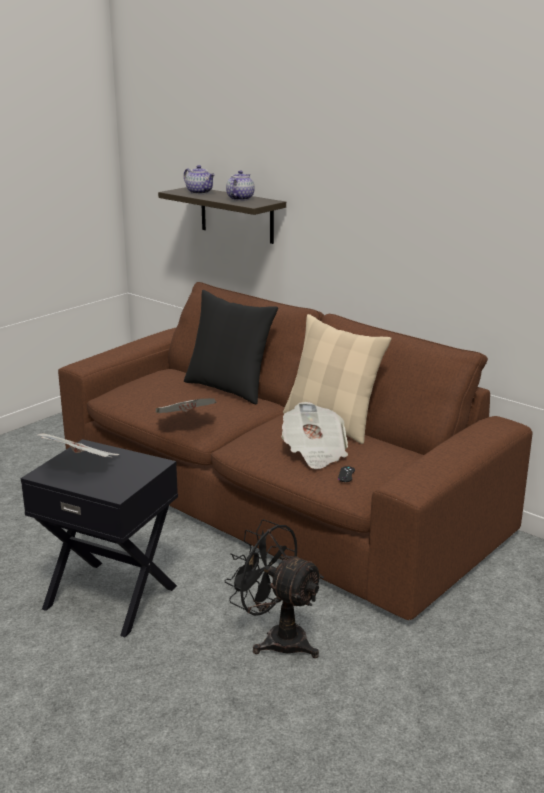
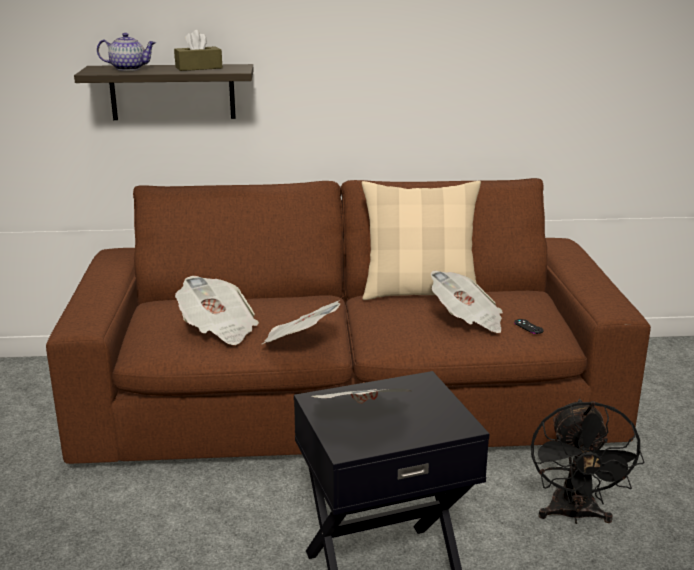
camera: 45 degrees left, 0 degrees up
black pillow [184,290,278,404] -> none
black fan [224,519,324,658] -> black fan turned 75 degrees counterclockwise [531,399,644,524]
teapot [226,170,254,201] -> brown tissue box [174,30,222,71]
none -> newspaper [175,276,259,345]

